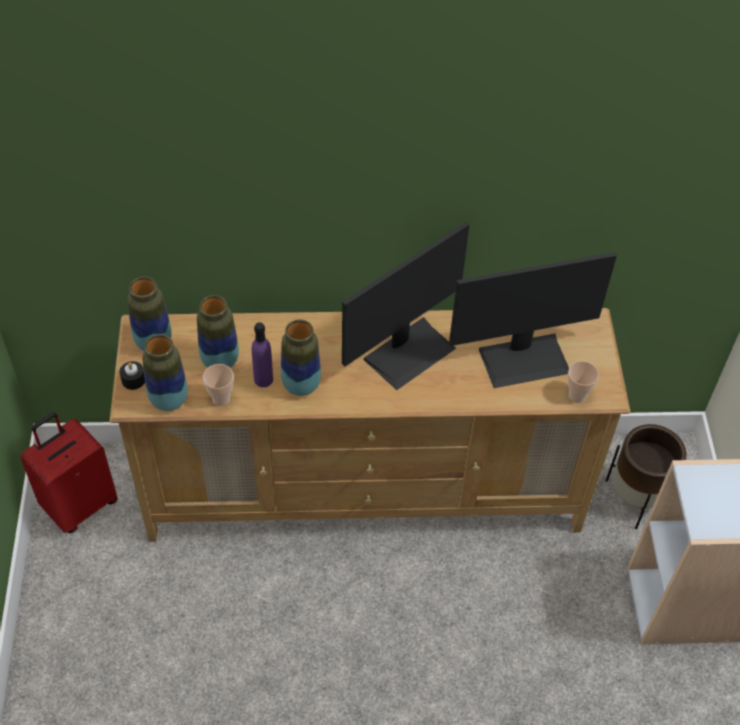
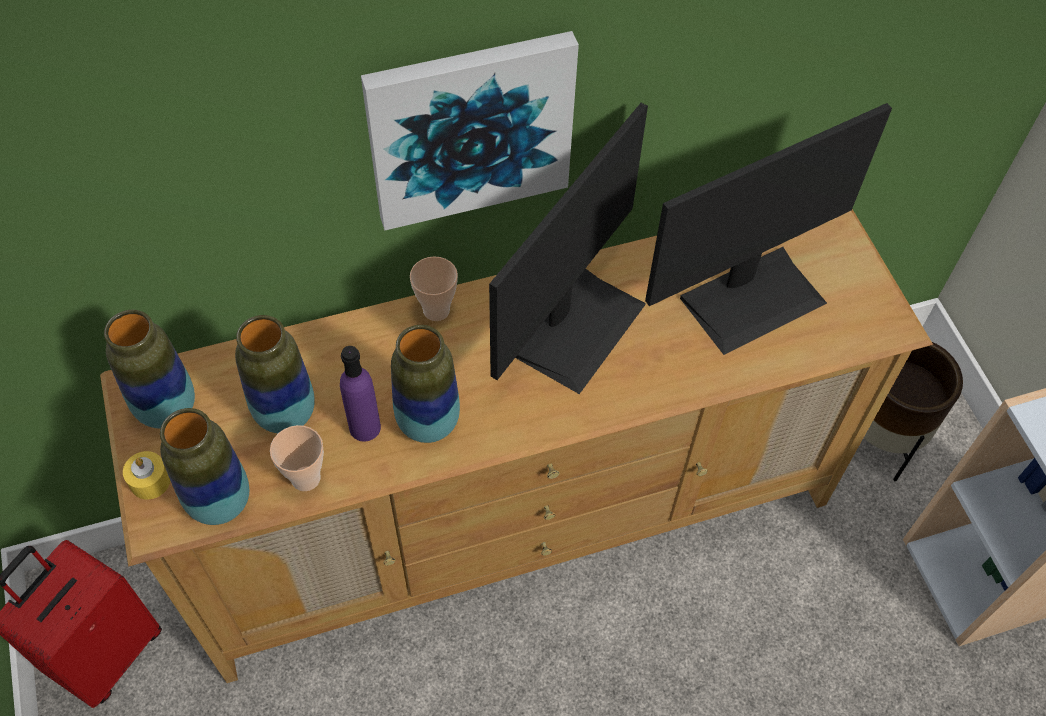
camera: 15 degrees left, 5 degrees up
black candle [119,361,145,390] -> yellow candle [123,451,170,500]
cup [568,361,599,403] -> cup moved to [410,256,458,321]
none -> picture [361,31,579,230]

